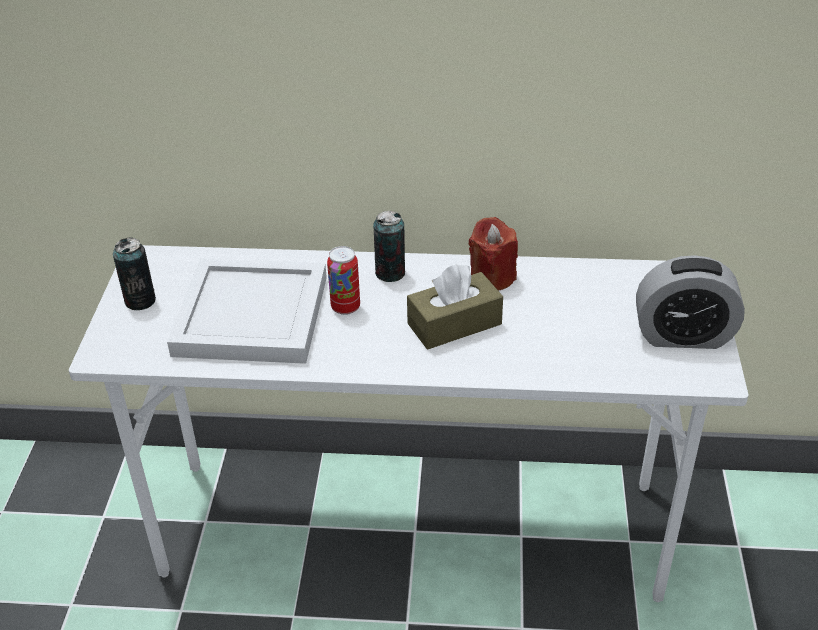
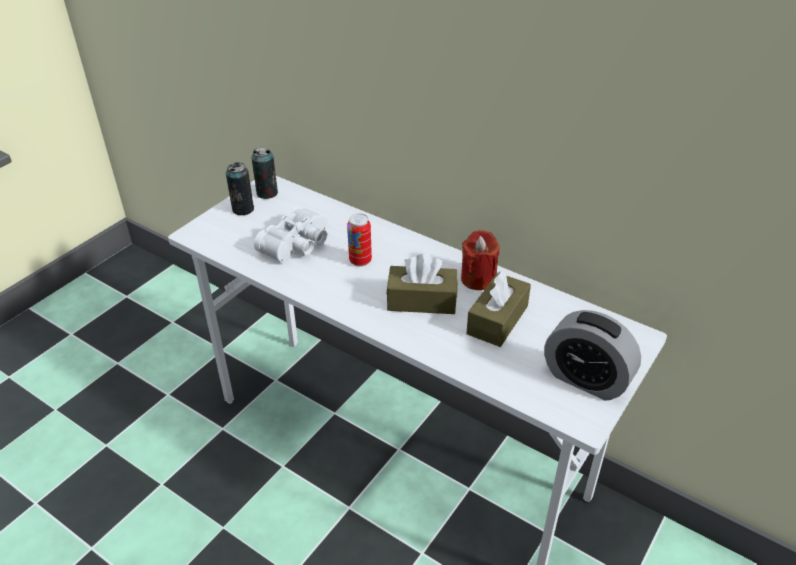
camera: 30 degrees right, 0 degrees up
white tray [167,258,327,364] -> white binoculars [254,205,327,263]
can [373,211,405,282] -> can moved to [251,147,278,199]
none -> brown tissue box [466,271,531,347]

